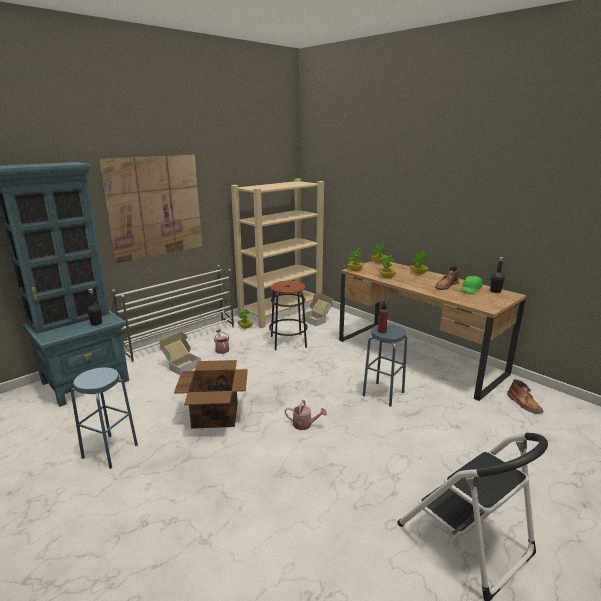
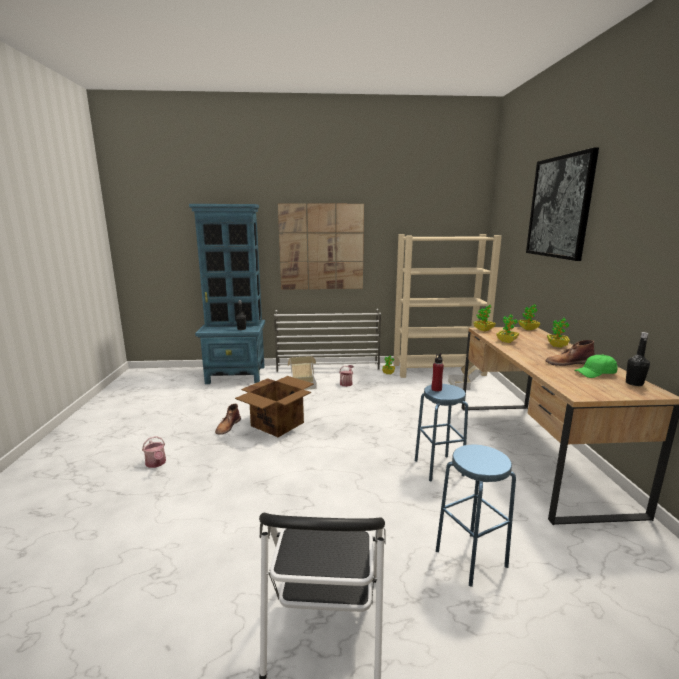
camera: 40 degrees right, 5 degrees down
blue stool [71,367,138,469] -> blue stool moved to [436,445,516,587]
black stool [269,281,308,350] -> none
watering can [285,400,327,430] -> watering can moved to [142,436,166,468]
brown boot [507,379,543,414] -> brown boot moved to [215,404,241,435]
none -> picture [526,147,599,261]

